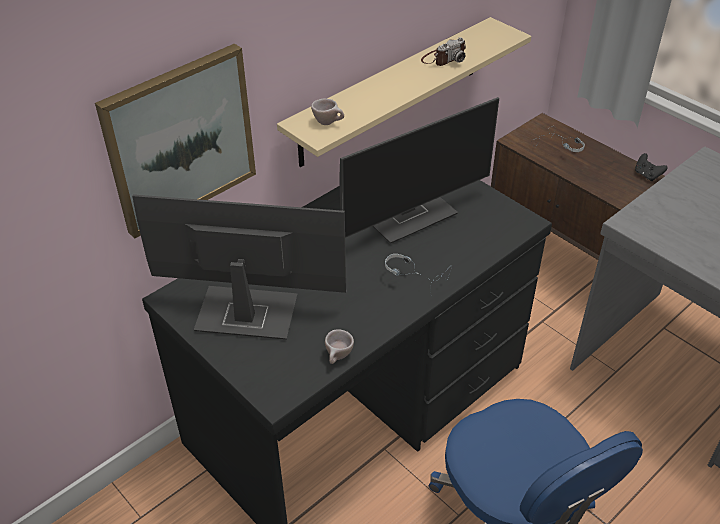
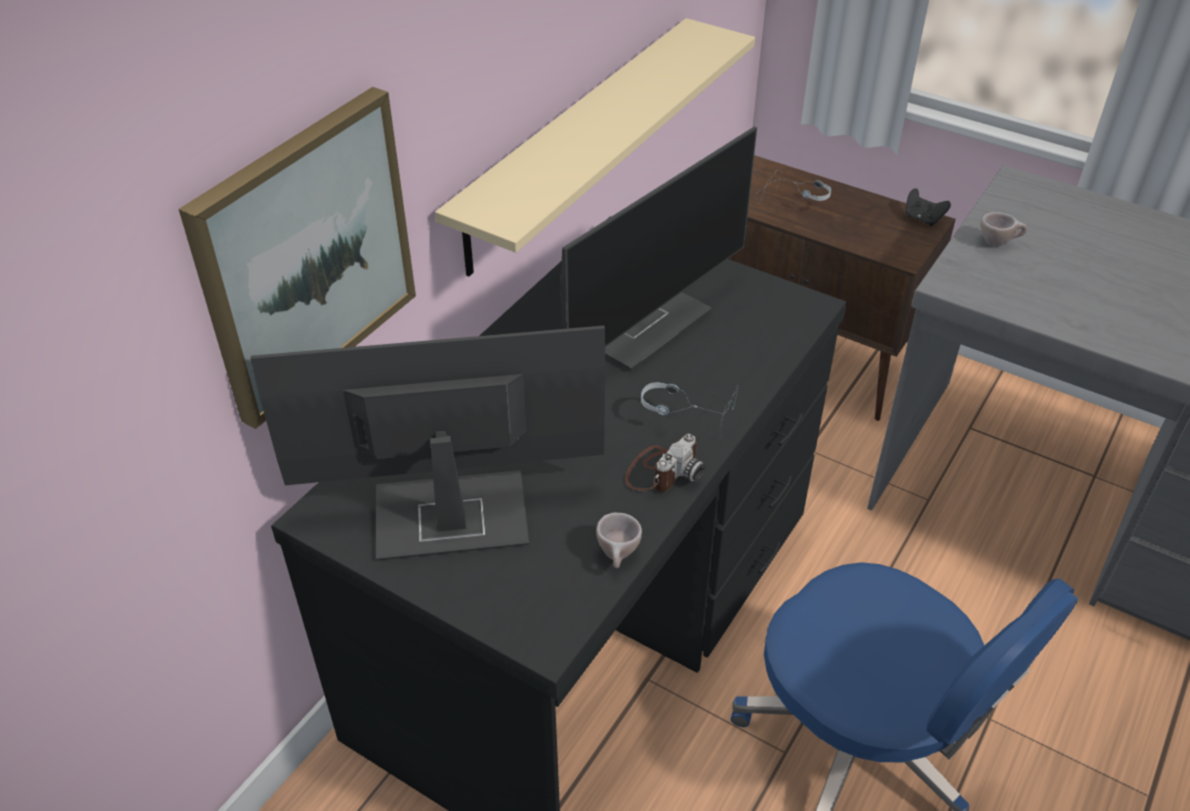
camera: 15 degrees left, 0 degrees up
beige cup [311,99,344,125] -> beige cup moved to [981,212,1027,247]
camera [421,37,466,66] -> camera moved to [625,434,705,492]

